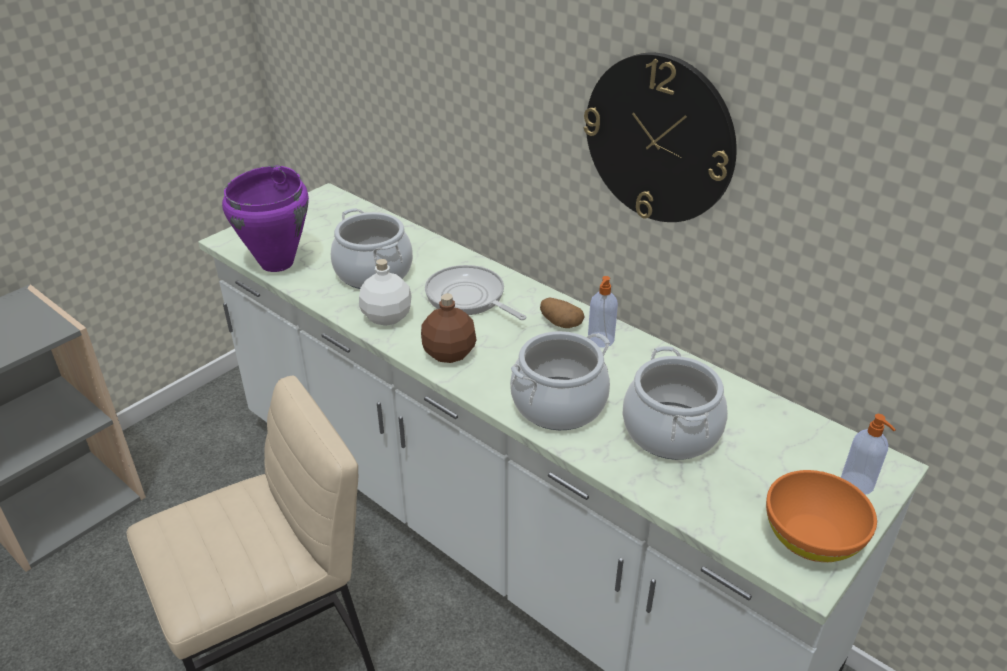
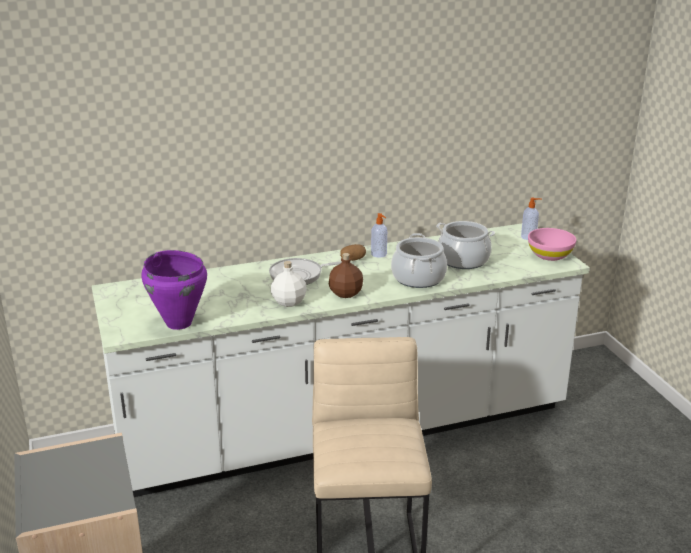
camera: 60 degrees left, 10 degrees down
cooking pot [331,208,413,289] -> none
wall clock [584,52,737,222] -> none
orange bowl [766,470,877,562] -> pink bowl [528,228,576,261]

